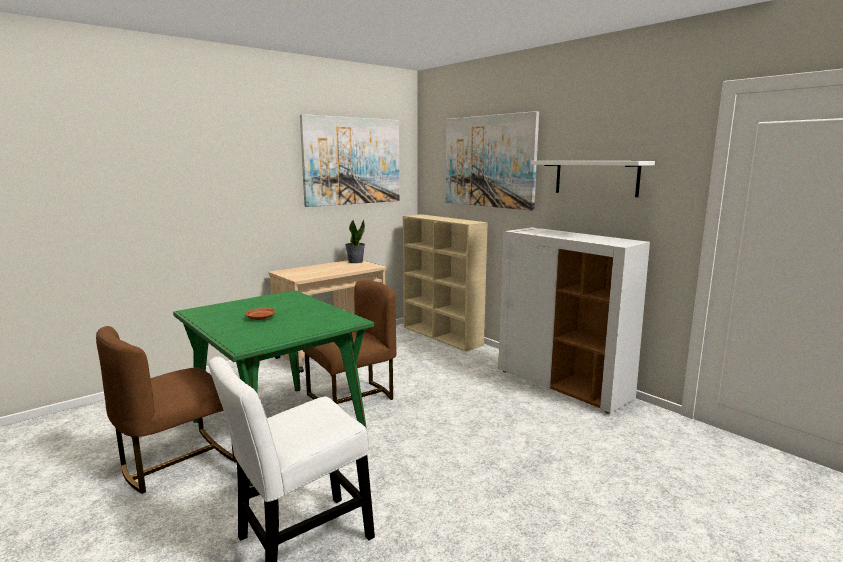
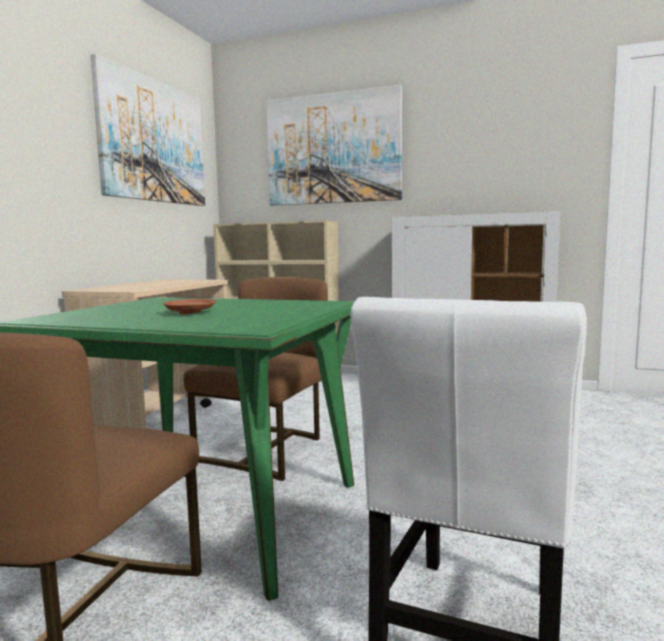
camera: 30 degrees left, 5 degrees down
potted plant [345,220,365,263] -> none
white shelf [531,161,655,197] -> none

